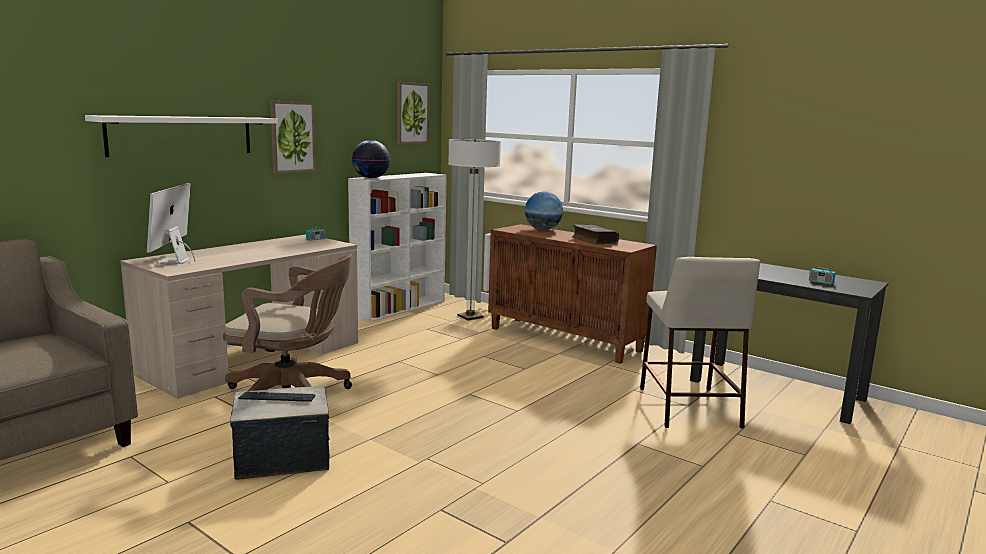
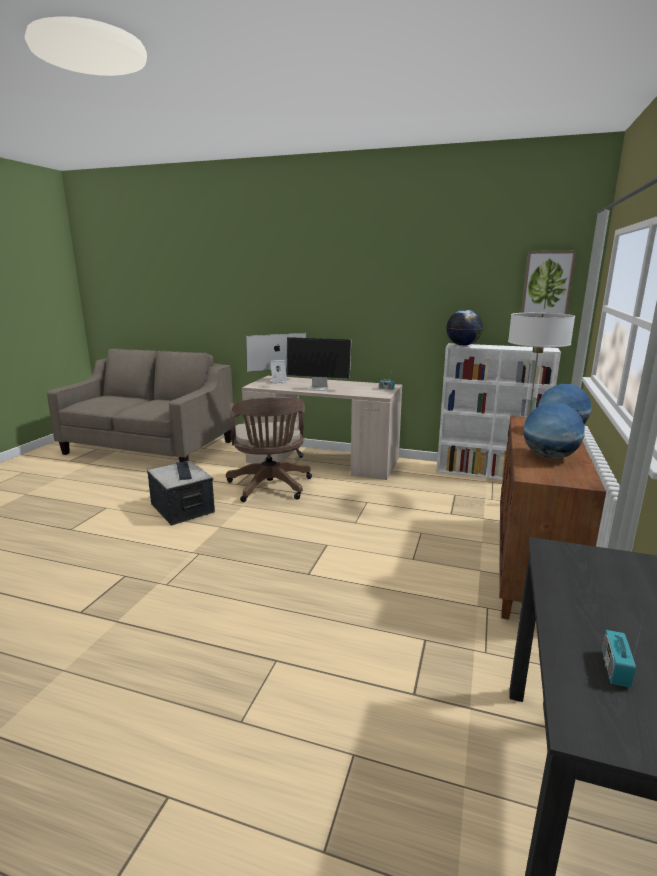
camera: 70 degrees right, 5 degrees up
white shelf [85,115,278,157] -> none
picture [270,101,316,174] -> none
book [572,224,619,244] -> globe [523,403,585,459]
beige stool [640,257,760,428] -> none
none -> monitor [286,337,351,391]

